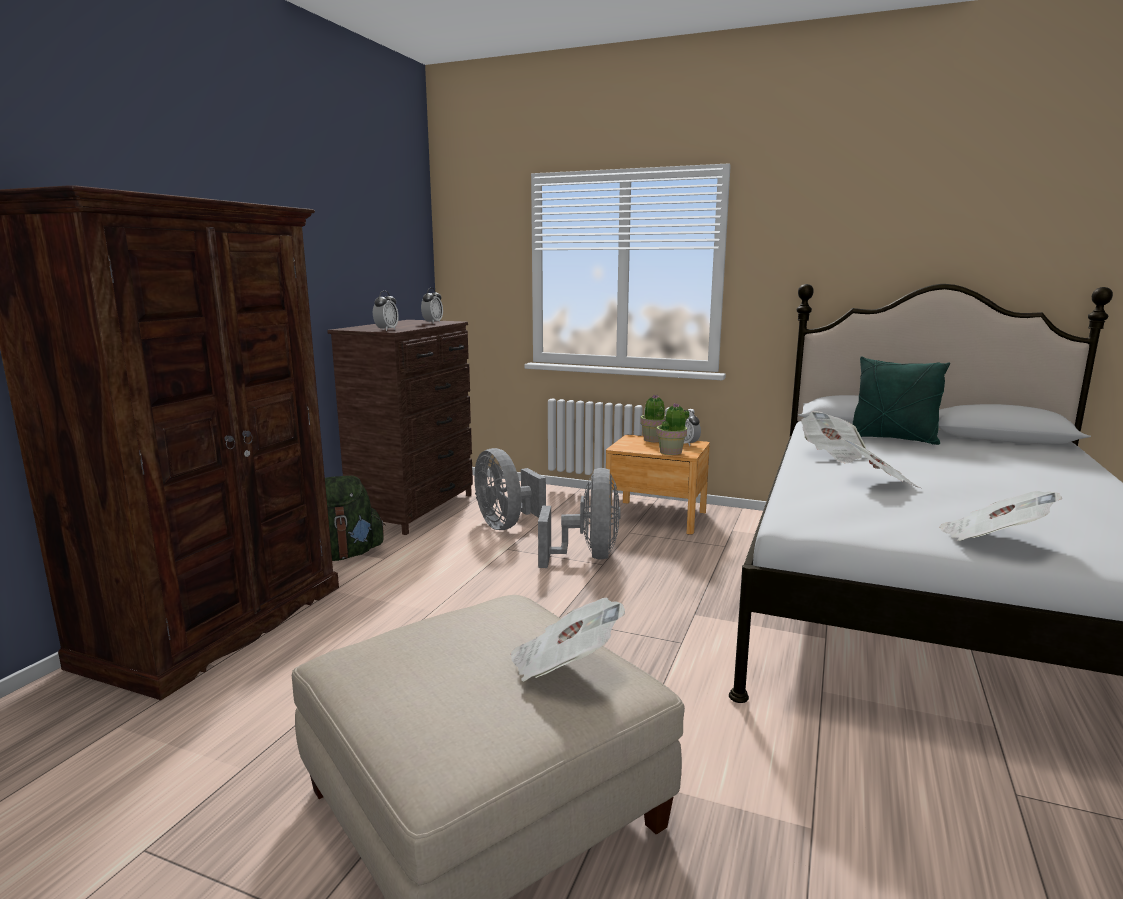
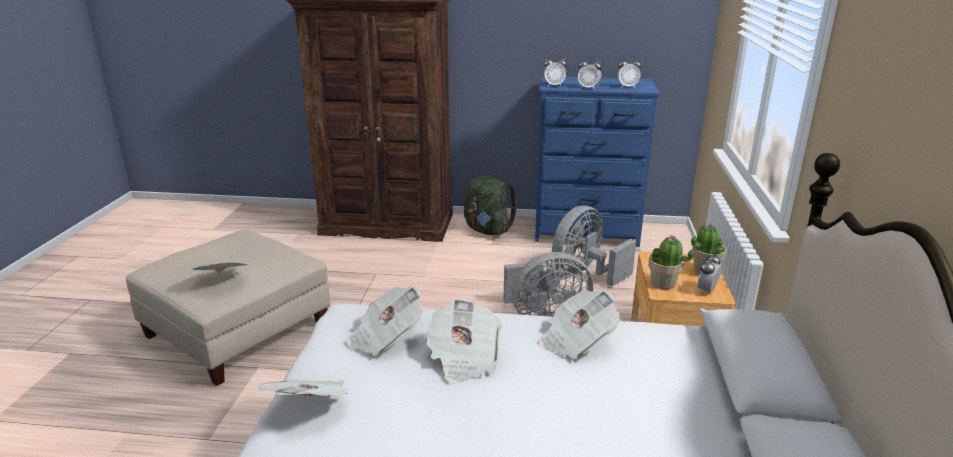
camera: 75 degrees right, 10 degrees up
brown dresser [327,320,473,535] -> blue dresser [535,76,659,247]
green pillow [853,356,950,445] -> none
none -> newspaper [346,287,423,356]
none -> alarm clock [578,57,602,89]

